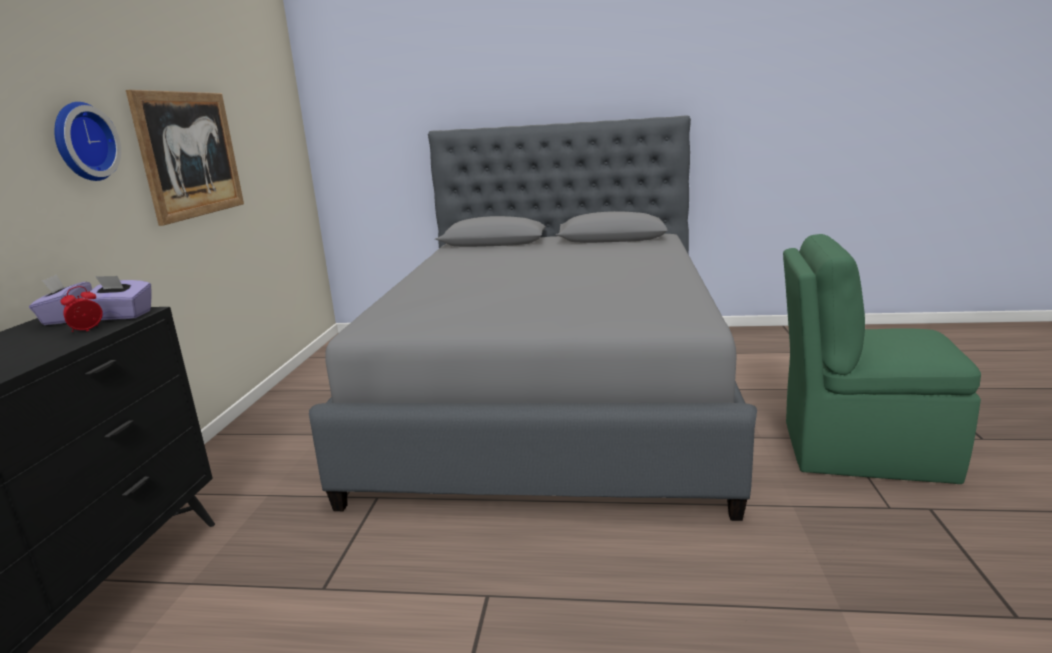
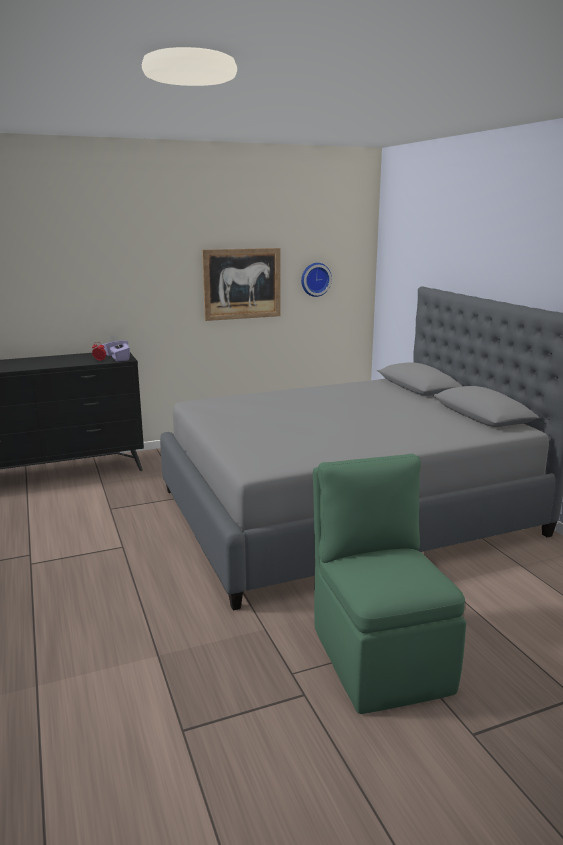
camera: 60 degrees right, 0 degrees up
wall clock [54,102,121,181] -> wall clock moved to [301,263,332,297]

